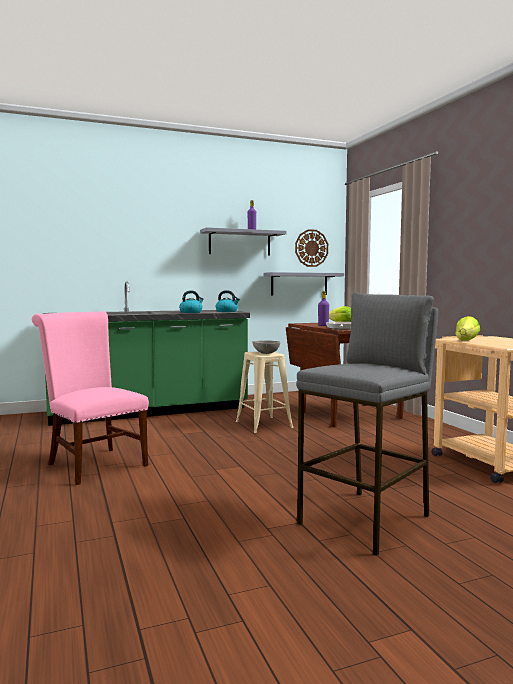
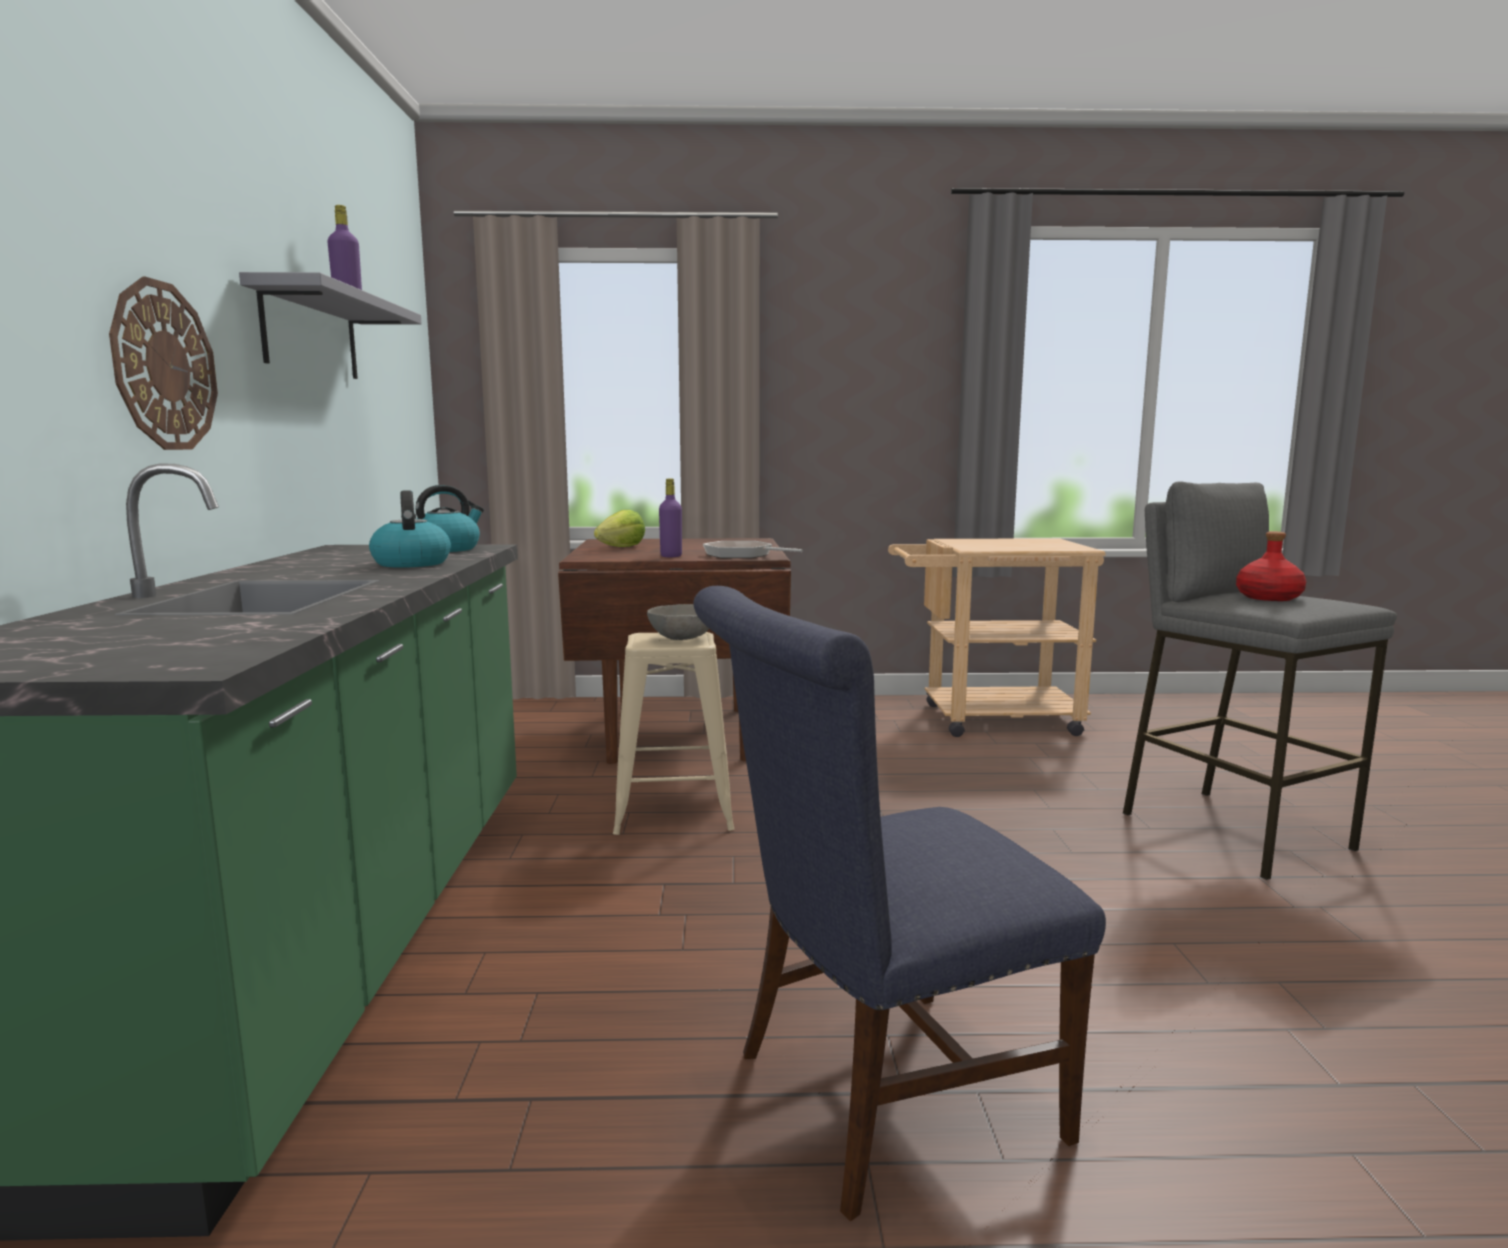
camera: 70 degrees left, 5 degrees up
pink chair [32,311,149,485] -> blue chair [694,586,1106,1221]
grey shelf [264,272,344,295] -> none
wall clock [295,229,328,267] -> wall clock moved to [109,276,218,450]
lettuce [455,316,480,341] -> none
none -> red bottle [1236,531,1306,601]

